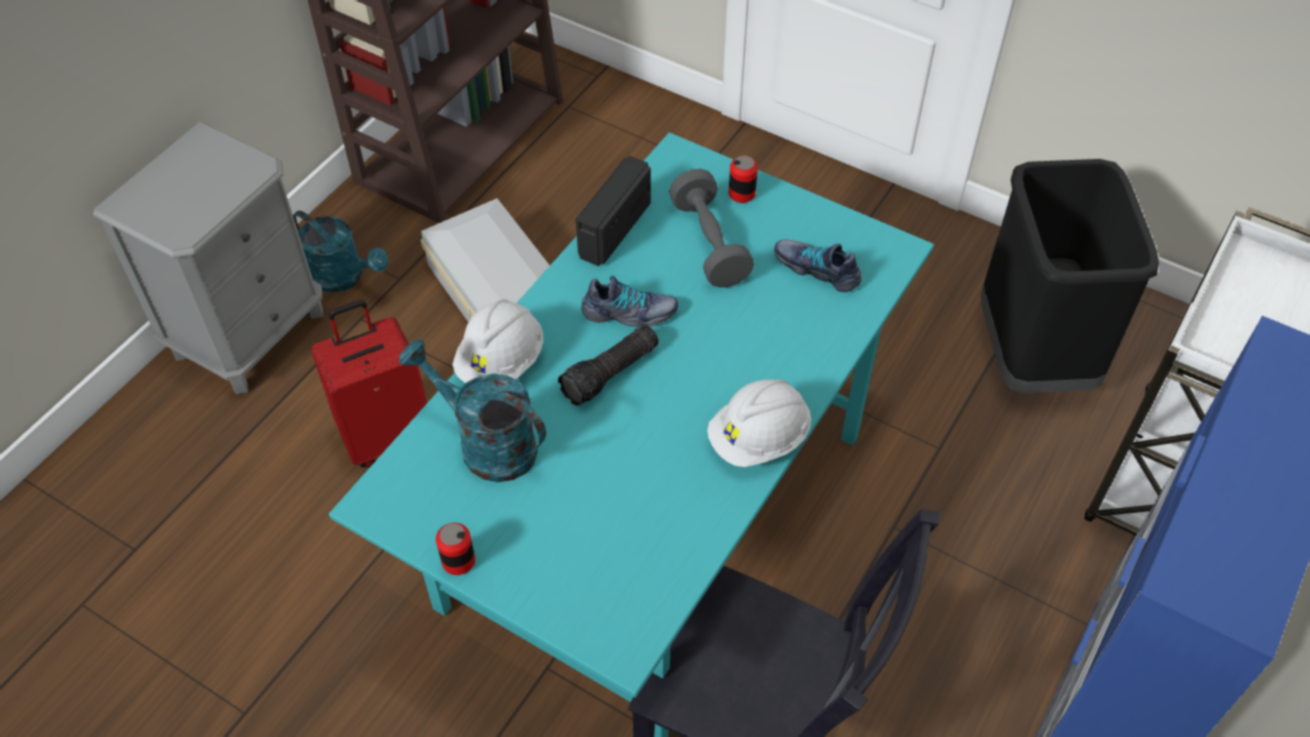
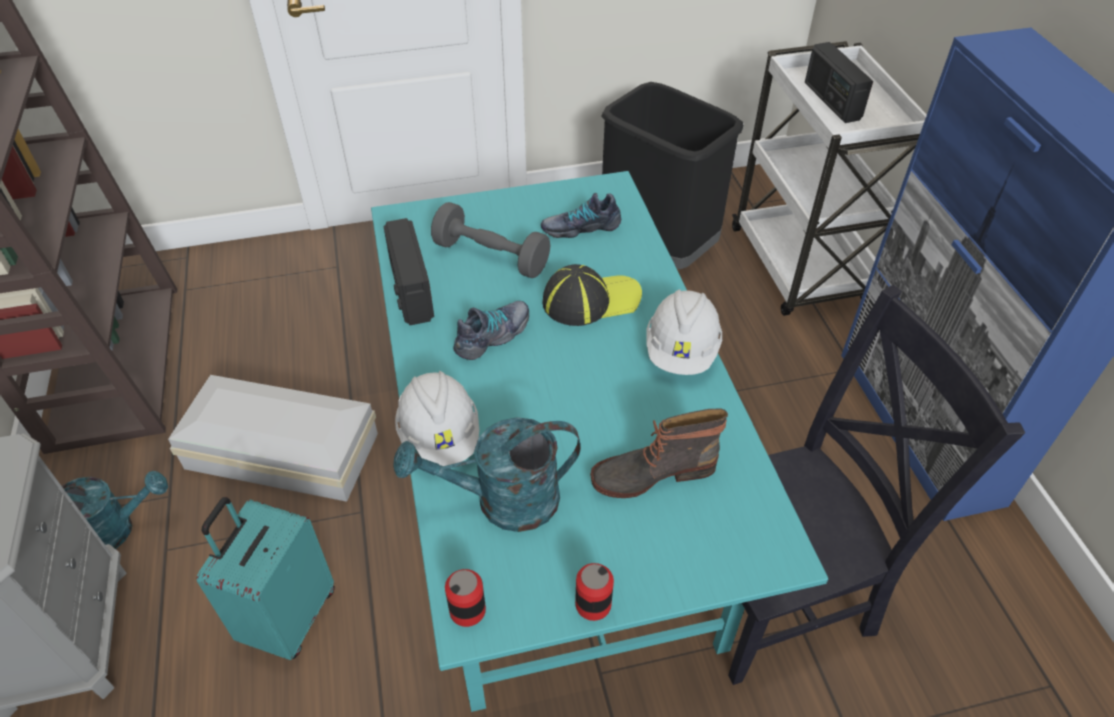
camera: 45 degrees left, 5 degrees down
red suitcase [311,300,427,468] -> turquoise suitcase [197,497,335,660]
flashlight [558,325,659,406] -> none
can [729,156,758,203] -> can moved to [445,569,486,627]
none -> cap [542,264,642,326]
none -> boot [590,409,728,498]
none -> radio [805,42,873,123]

